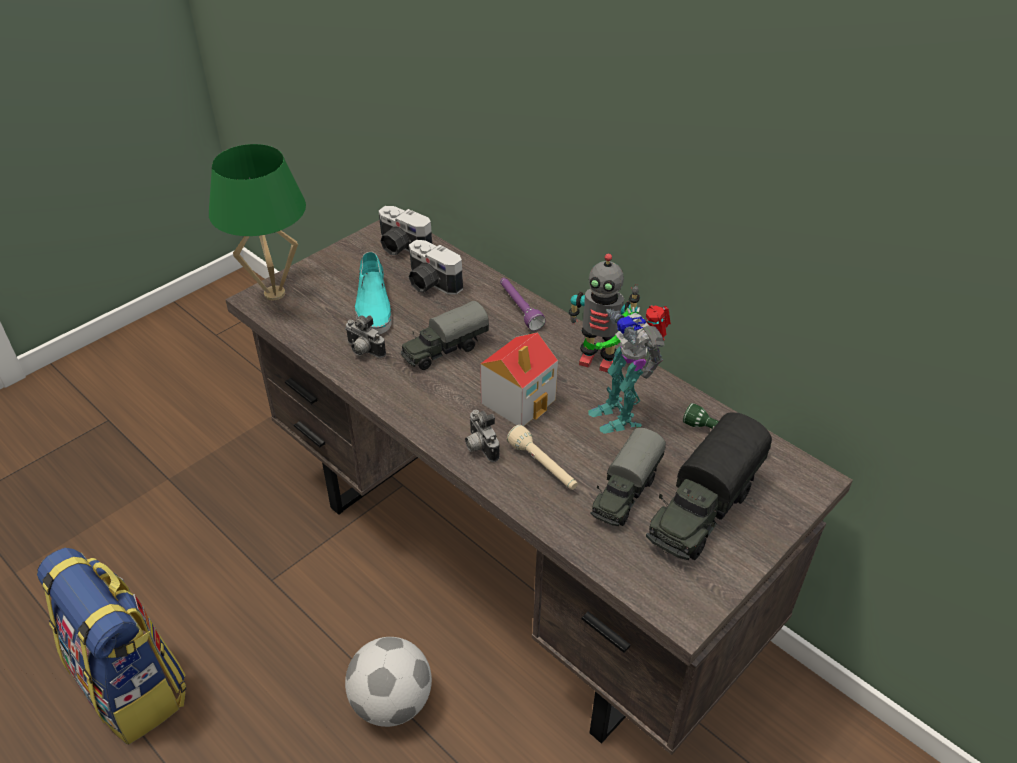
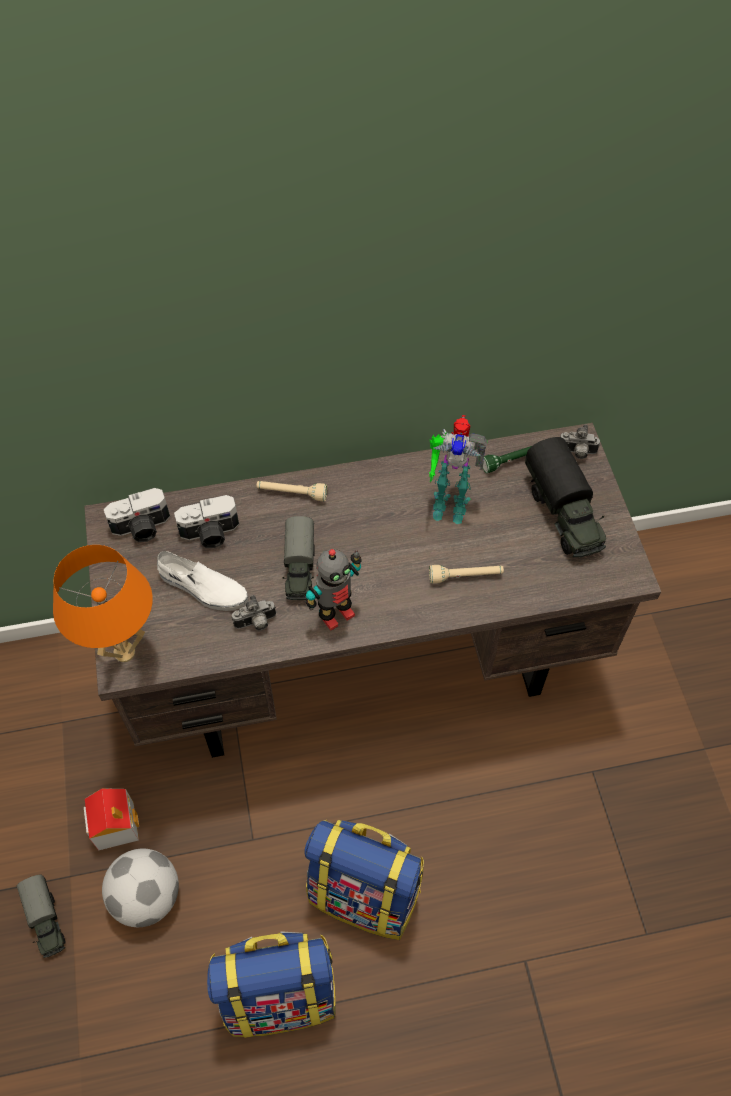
camera: 55 degrees left, 15 degrees up
green table lamp [209,144,306,300] -> orange table lamp [53,545,153,662]
football [345,637,432,727] -> football moved to [102,848,179,927]
turquoise shoe [355,252,392,334] -> white shoe [157,551,249,611]
camera [465,410,500,462] -> camera moved to [560,424,600,459]
toy house [480,332,558,426] -> toy house moved to [84,788,139,851]
purple flashlight [500,278,546,331] -> beige flashlight [257,481,327,501]
toy robot [569,253,640,372] -> toy robot moved to [306,549,361,630]
toy truck [590,428,666,526] -> toy truck moved to [17,874,66,958]
none -> backpack [304,820,424,940]

